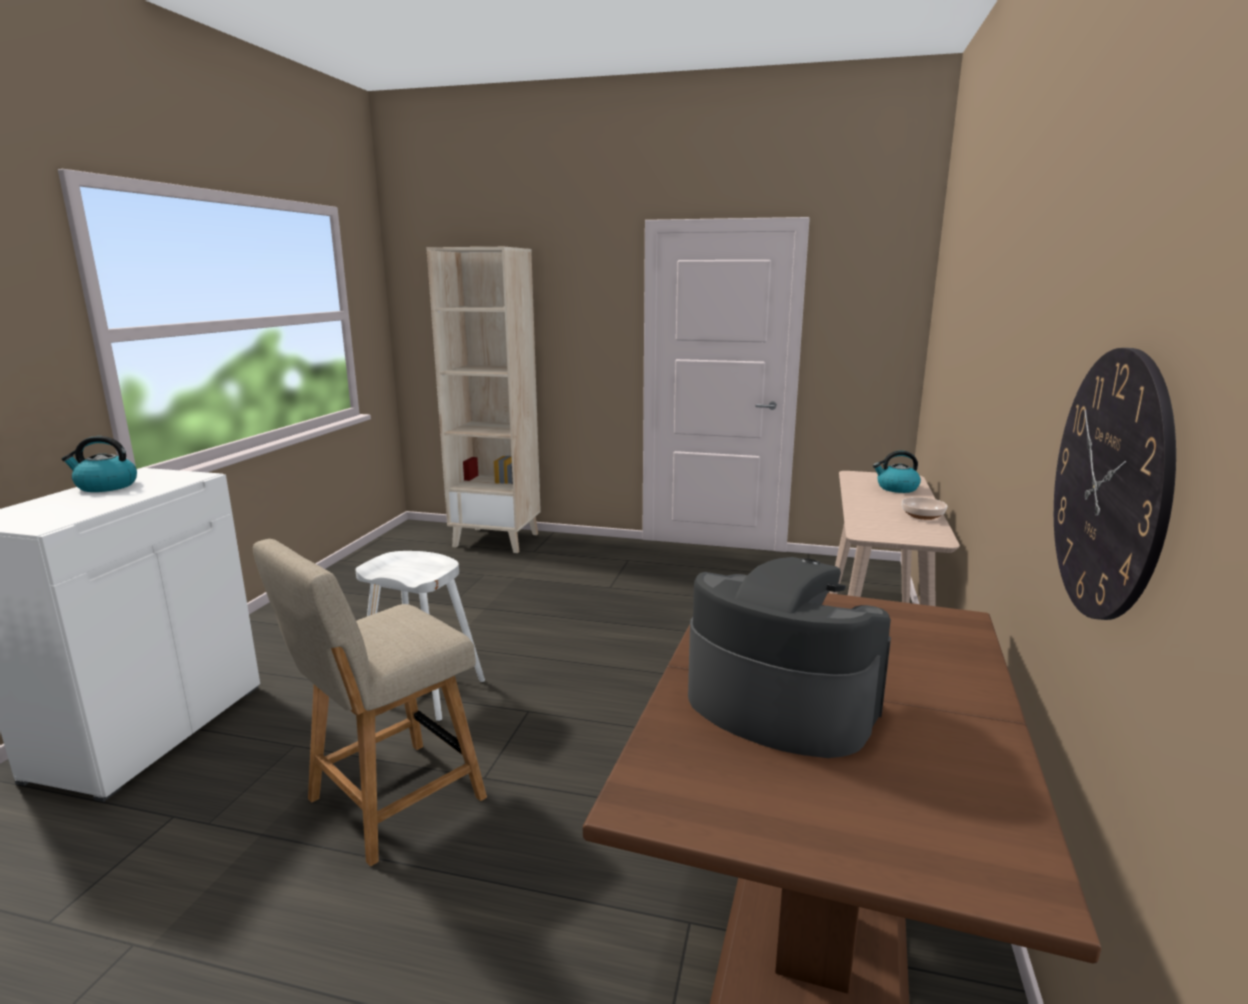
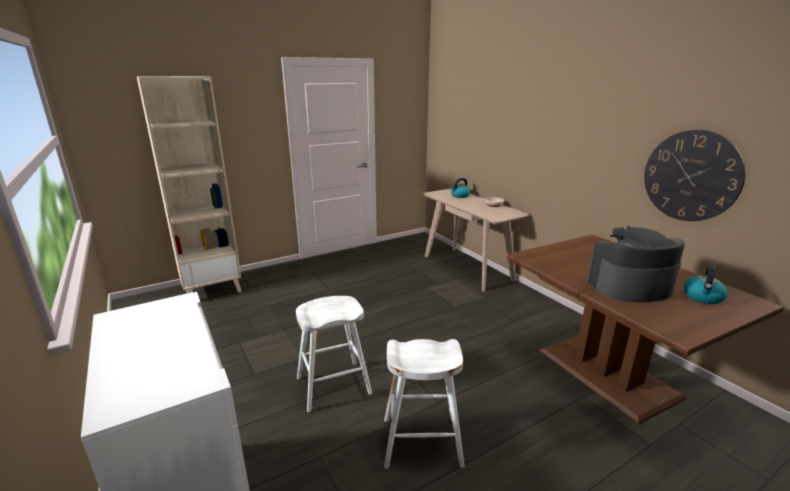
camera: 45 degrees left, 5 degrees up
kettle [62,436,137,492] -> kettle moved to [684,265,728,304]
beige chair [253,539,487,866] -> white stool [384,339,464,469]

